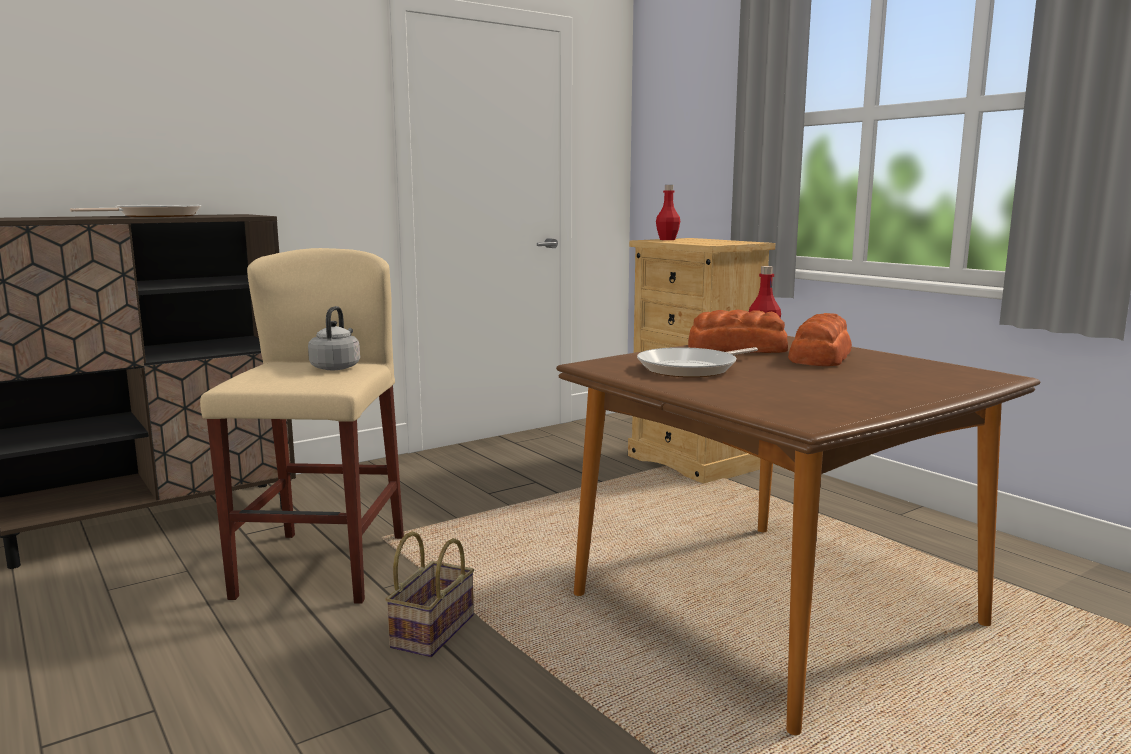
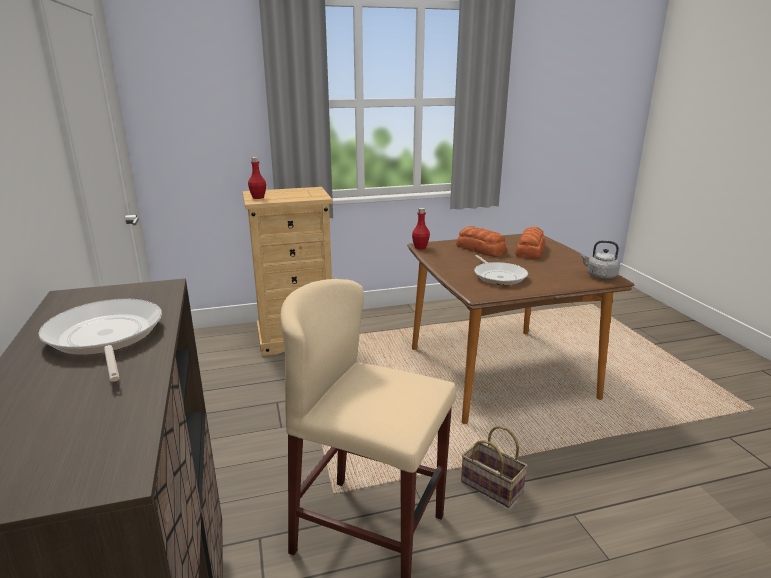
camera: 70 degrees left, 10 degrees up
grey kettle [308,306,360,370] -> grey kettle moved to [580,240,620,279]
bread [688,310,788,353] -> bread moved to [515,227,545,259]

